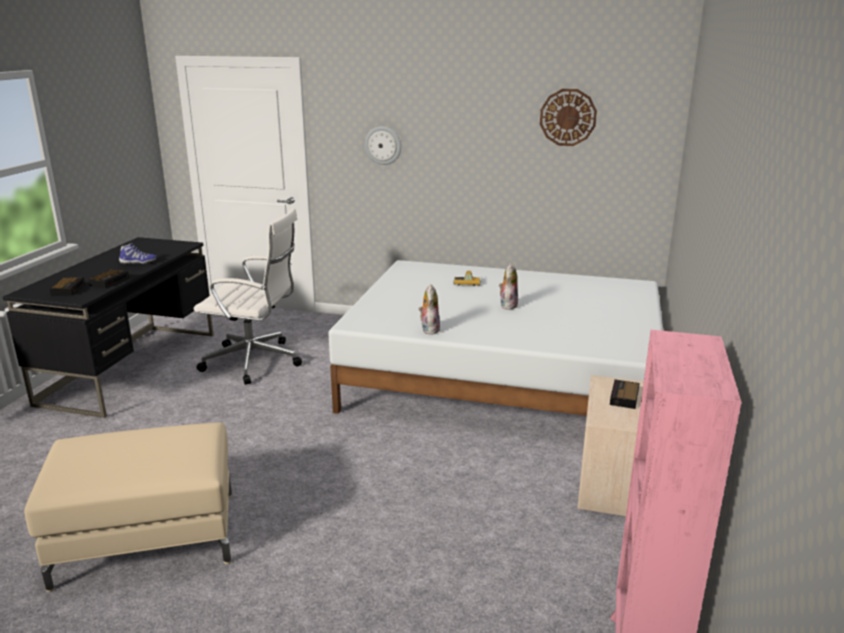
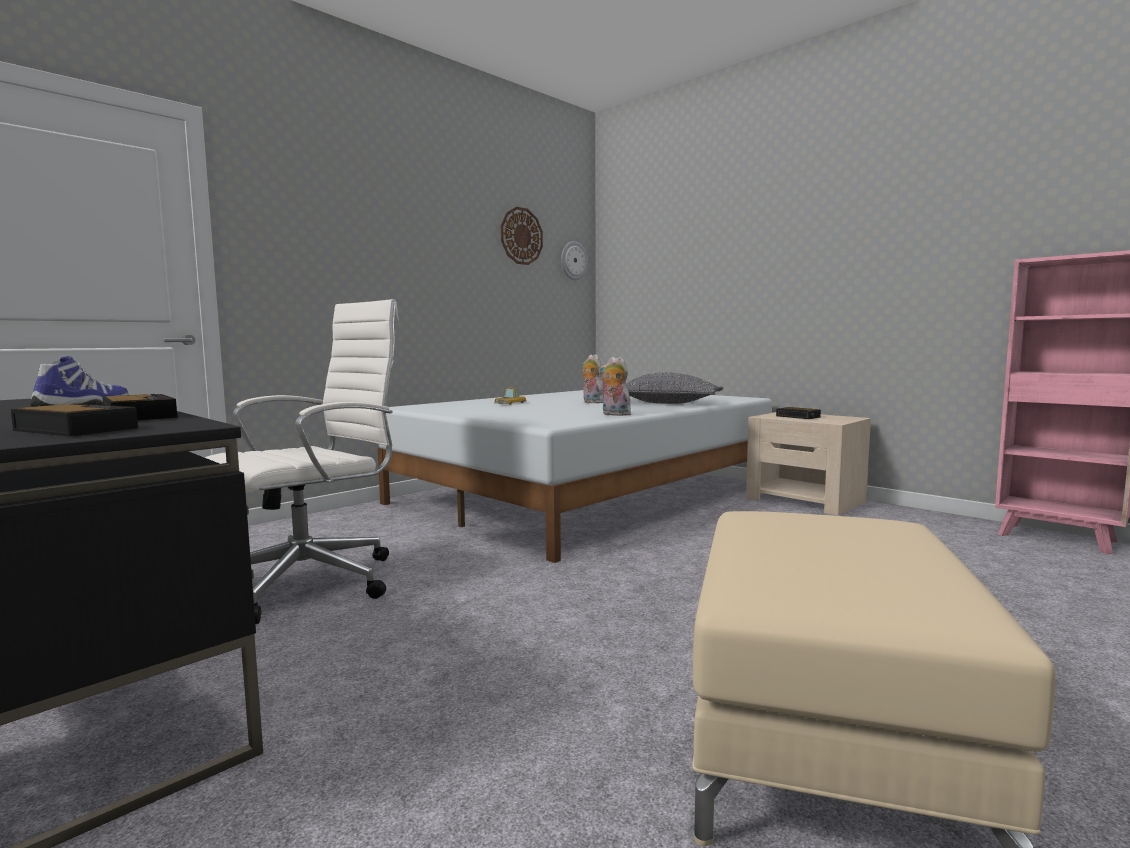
camera: 60 degrees left, 15 degrees down
wall clock [365,126,401,165] -> wall clock moved to [561,241,588,280]
none -> grey pillow [625,372,723,404]

